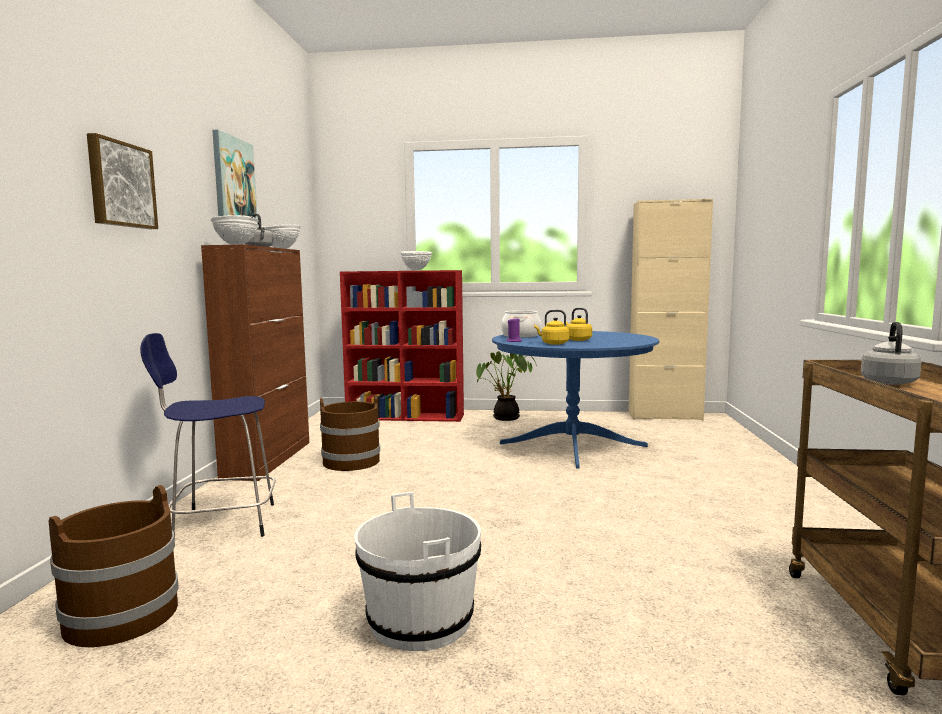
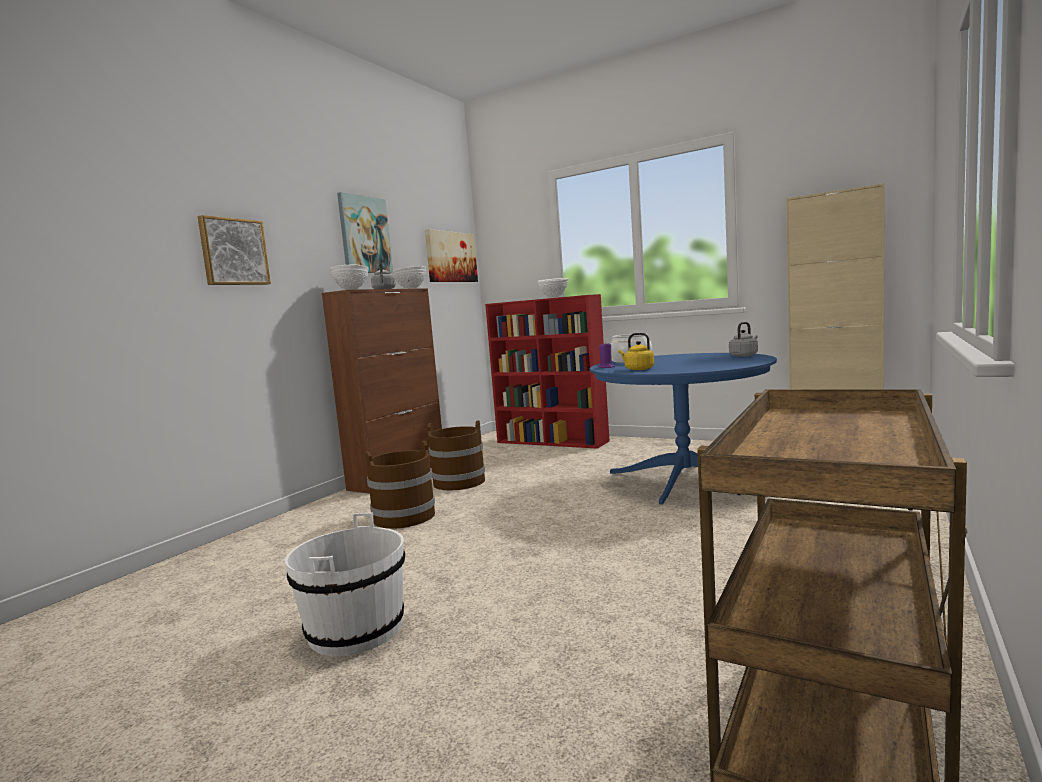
camera: 25 degrees right, 0 degrees up
brown bucket [48,485,178,647] -> brown bucket moved to [365,441,435,529]
blue stool [140,333,276,538] -> none
potted plant [476,351,536,421] -> none
yellow kettle [566,308,592,341] -> none
grey kettle [861,322,921,385] -> grey kettle moved to [729,322,758,357]
none -> picture [425,229,478,282]

